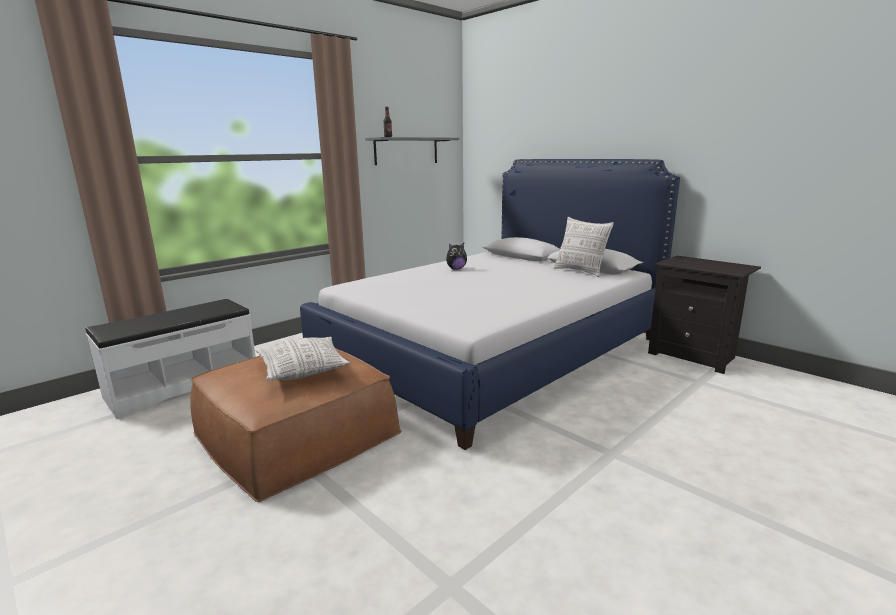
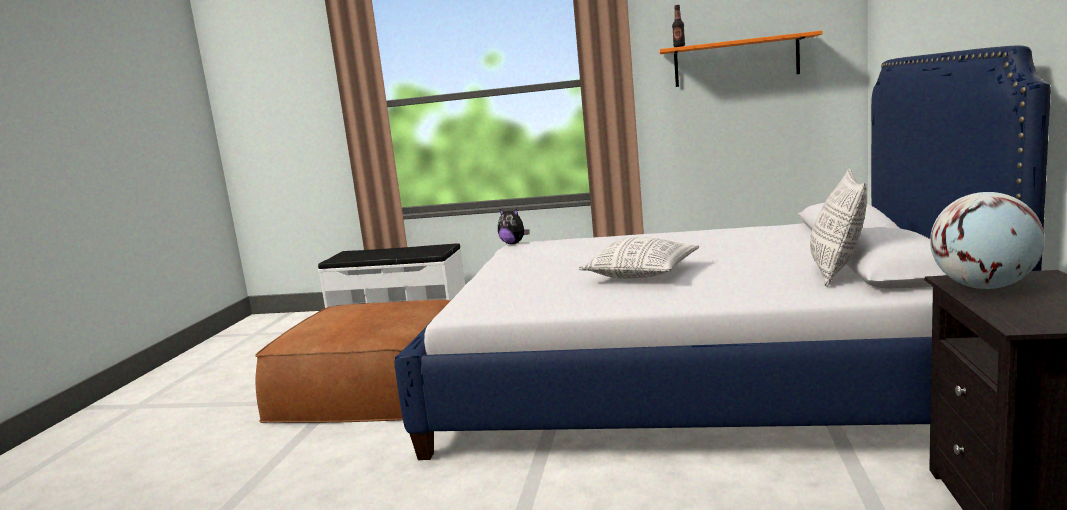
camera: 55 degrees right, 5 degrees down
pillow [256,337,350,381] -> pillow moved to [579,237,699,279]
grey shelf [365,137,459,165] -> orange shelf [660,31,823,87]
plush toy [446,243,467,270] -> plush toy moved to [498,208,530,244]
none -> globe [930,192,1045,289]

